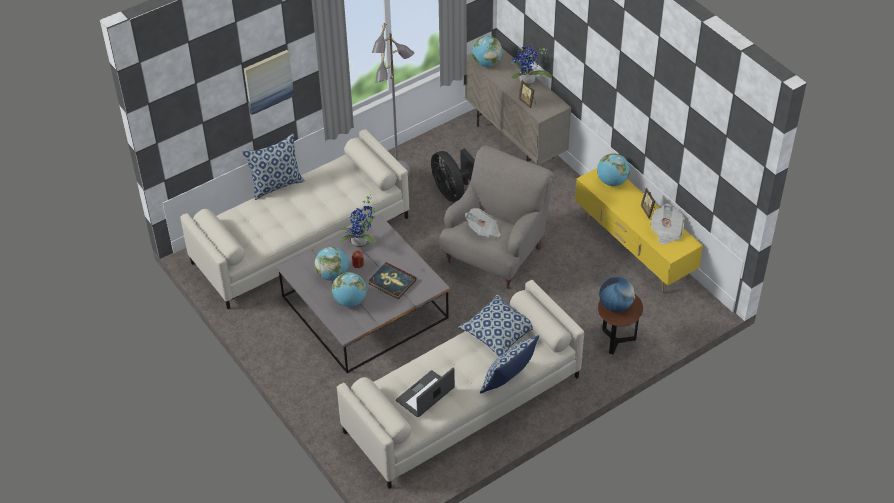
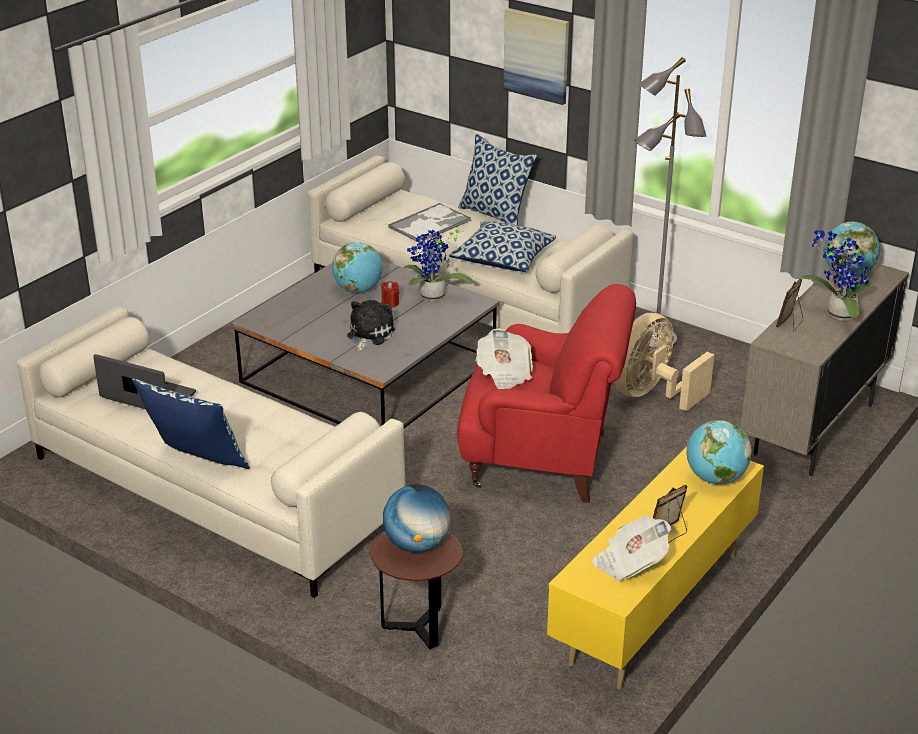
camera: 70 degrees right, 15 degrees down
globe [332,272,367,307] -> none
book [368,262,417,299] -> plush toy [347,300,395,352]
black fan [431,148,475,202] -> beige fan [614,313,714,411]
grey armchair [439,145,555,289] -> red armchair [457,284,636,503]
pillow [458,294,533,357] -> pillow moved to [449,221,556,272]
none -> tray [388,203,471,240]

